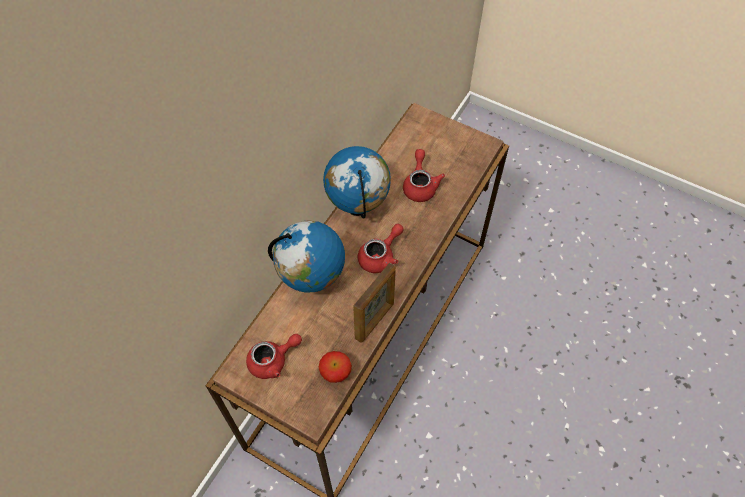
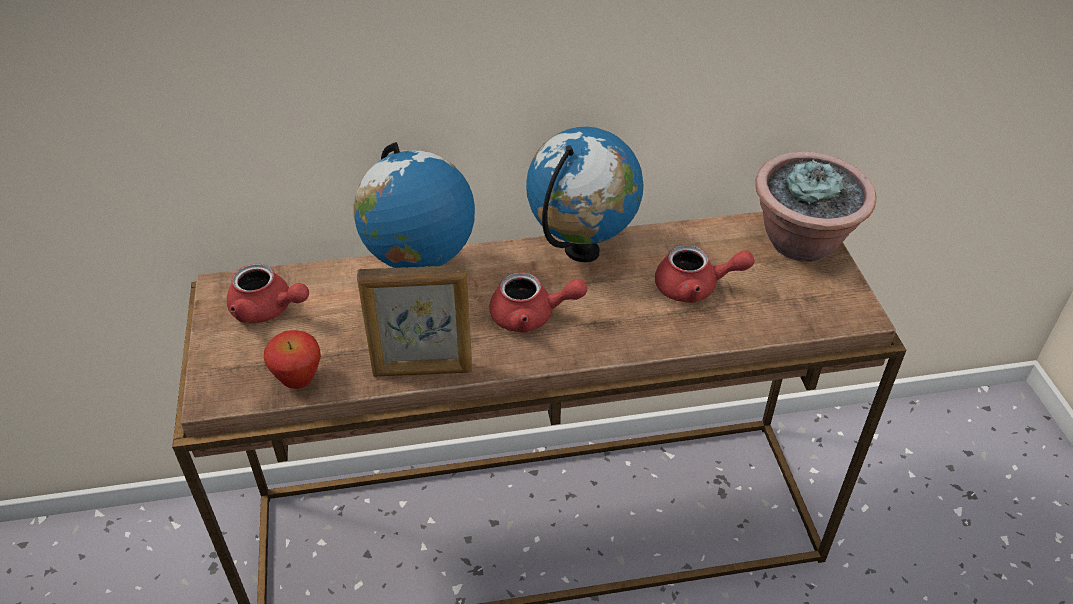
camera: 50 degrees right, 15 degrees down
red teapot [403,149,445,202] -> red teapot turned 45 degrees clockwise [655,245,755,303]
none -> potted plant [755,152,876,262]

